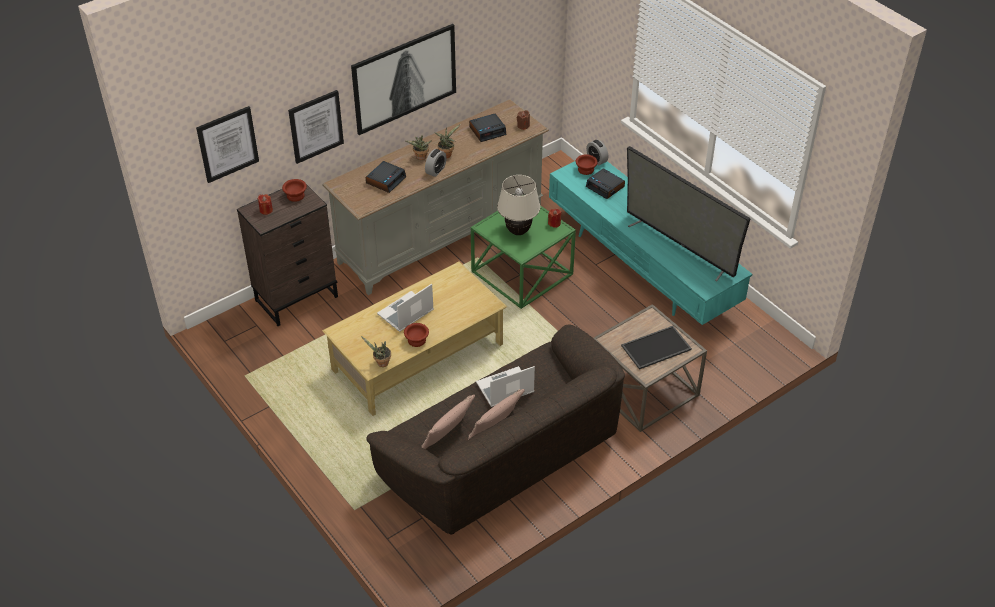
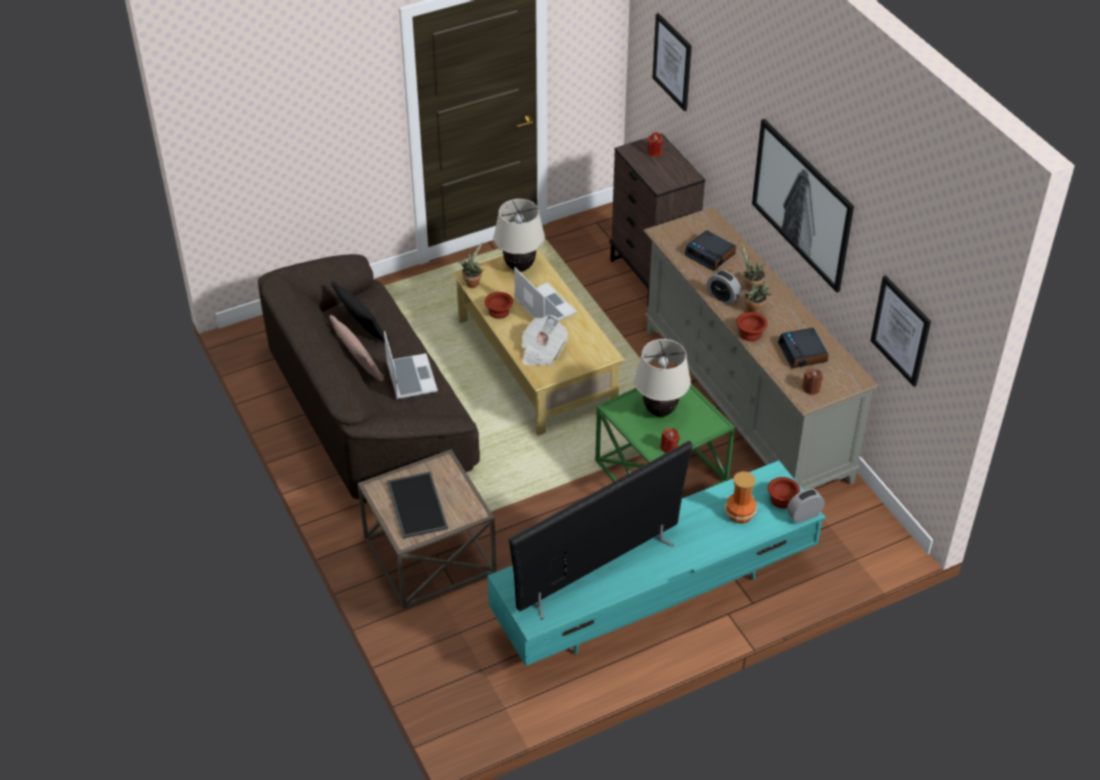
camera: 100 degrees right, 0 degrees up
brown bowl [282,179,307,202] -> brown bowl moved to [737,312,768,341]
picture [288,90,344,164] -> picture moved to [871,275,931,387]
beige pillow [421,395,475,449] -> black pillow [331,282,389,343]
alarm clock [586,168,625,199] -> vase [725,471,756,524]
none -> beige table lamp [493,199,545,272]
none -> newspaper [521,315,568,366]

